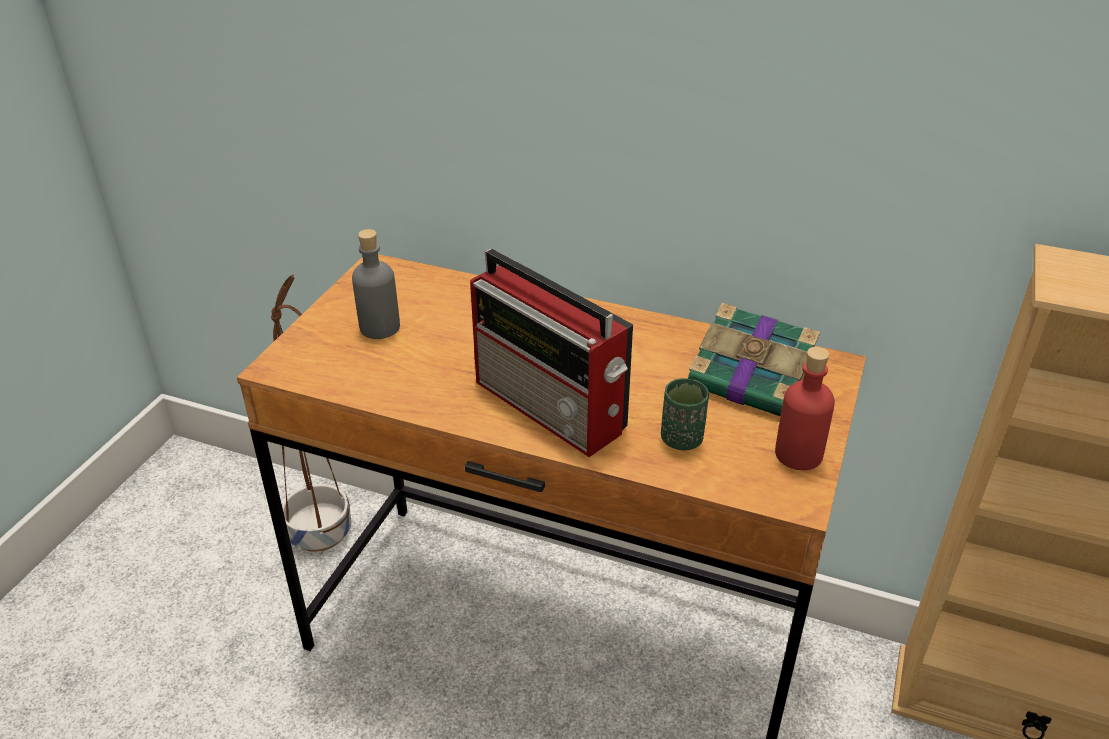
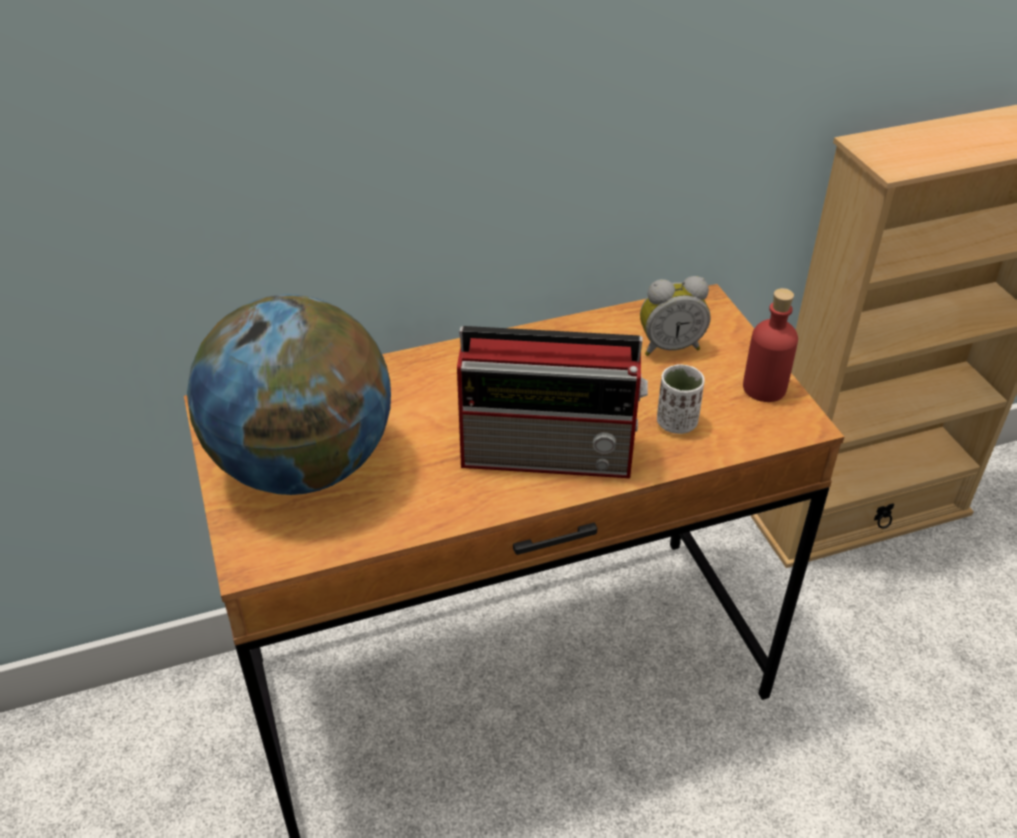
camera: 40 degrees left, 5 degrees up
brown planter [271,275,351,552] -> none
grey bottle [352,229,400,339] -> globe [187,294,391,495]
green cup [661,378,709,450] -> white cup [657,364,705,434]
book [688,303,820,416] -> alarm clock [640,276,711,356]

